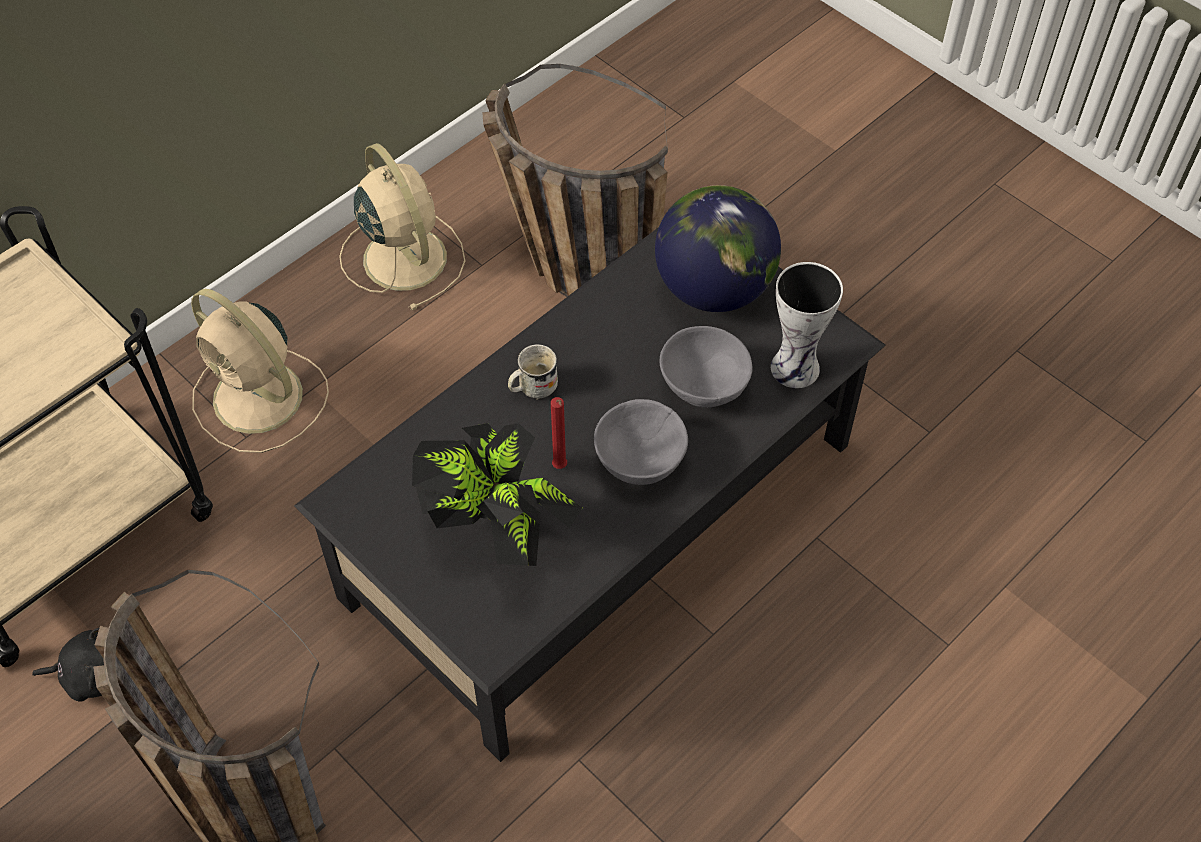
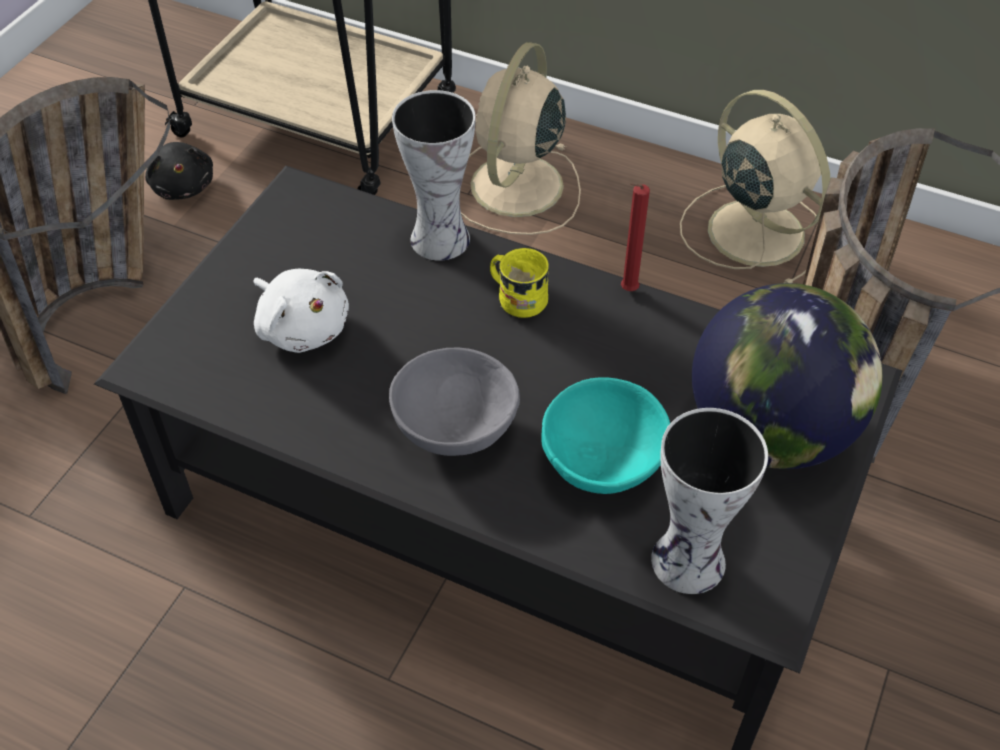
camera: 70 degrees right, 5 degrees down
beige fan [339,143,465,310] -> beige fan turned 75 degrees counterclockwise [680,90,830,283]
potted plant [412,423,582,566] -> white plush toy [253,269,349,353]
white mug [508,344,558,400] -> yellow mug [490,248,549,318]
red candle [551,397,567,469] -> red candle moved to [621,183,650,291]
grey bowl [660,326,753,407] -> turquoise bowl [541,377,670,494]
none -> vase [392,90,476,261]

